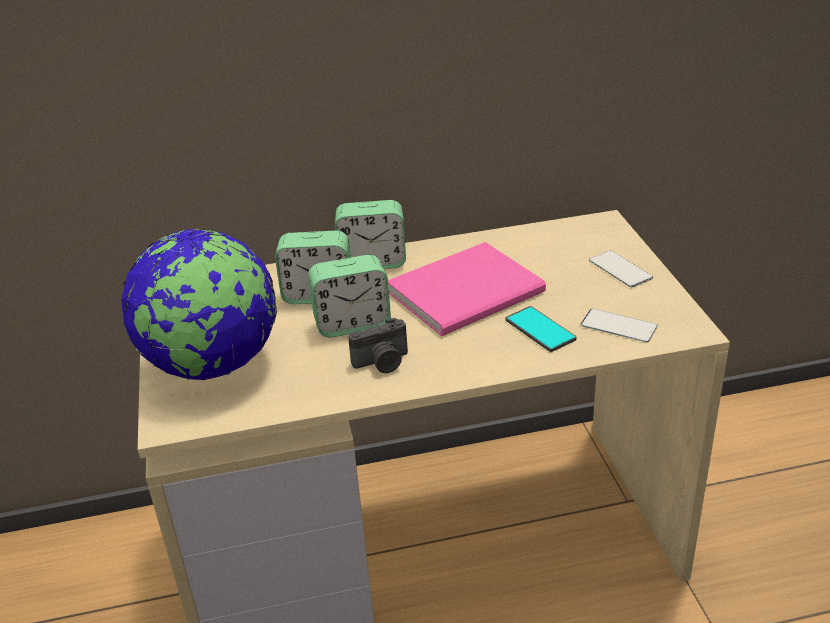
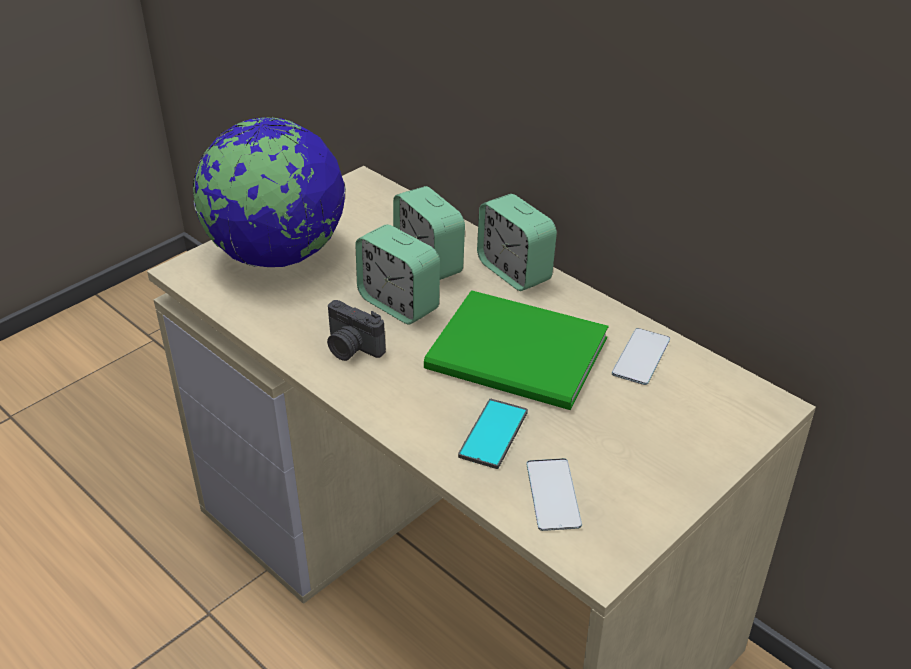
camera: 55 degrees right, 5 degrees up
pink book [388,242,546,336] -> green book [424,290,609,410]
phone [589,251,653,287] -> phone moved to [612,328,670,385]

